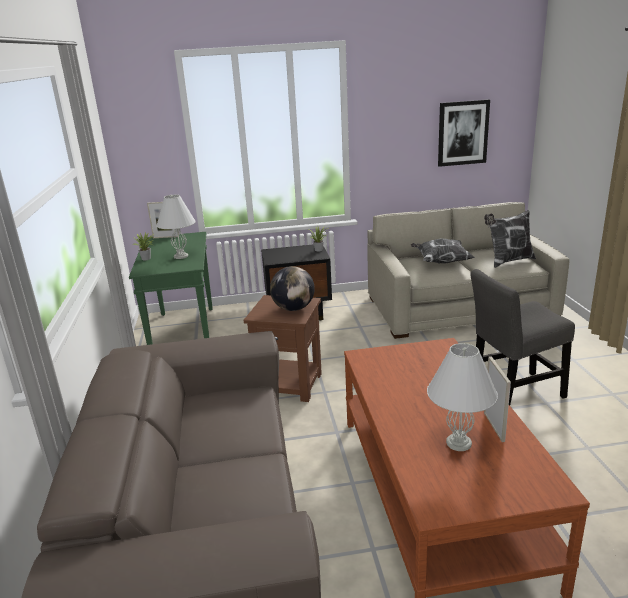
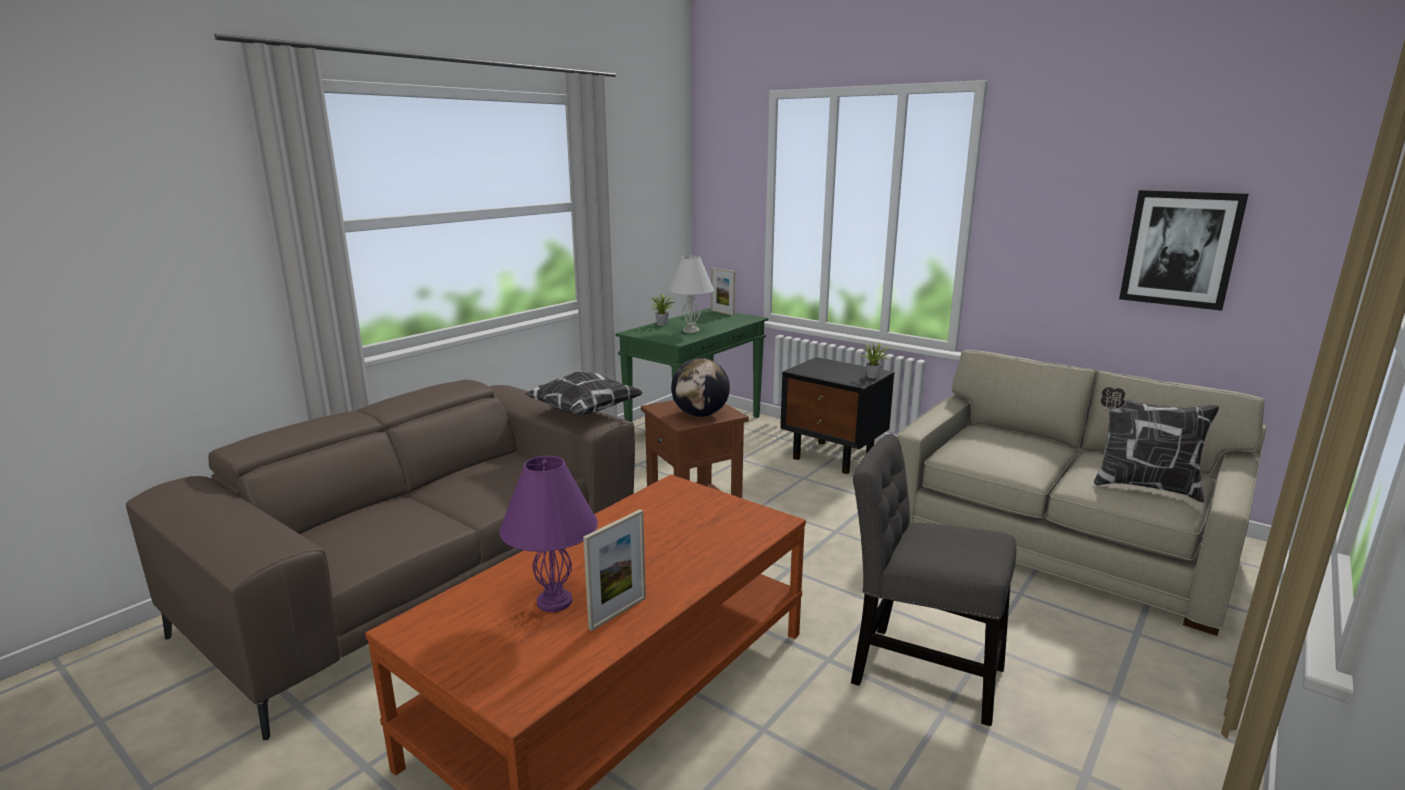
camera: 45 degrees right, 5 degrees down
pillow [411,238,475,264] -> pillow moved to [524,372,643,415]
white table lamp [427,343,498,451] -> purple table lamp [499,456,598,612]

